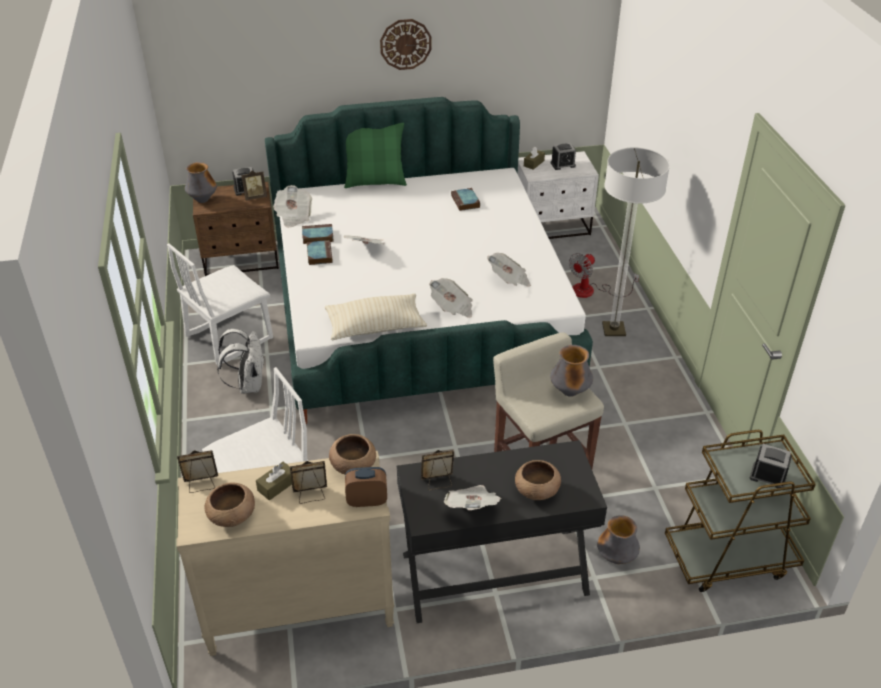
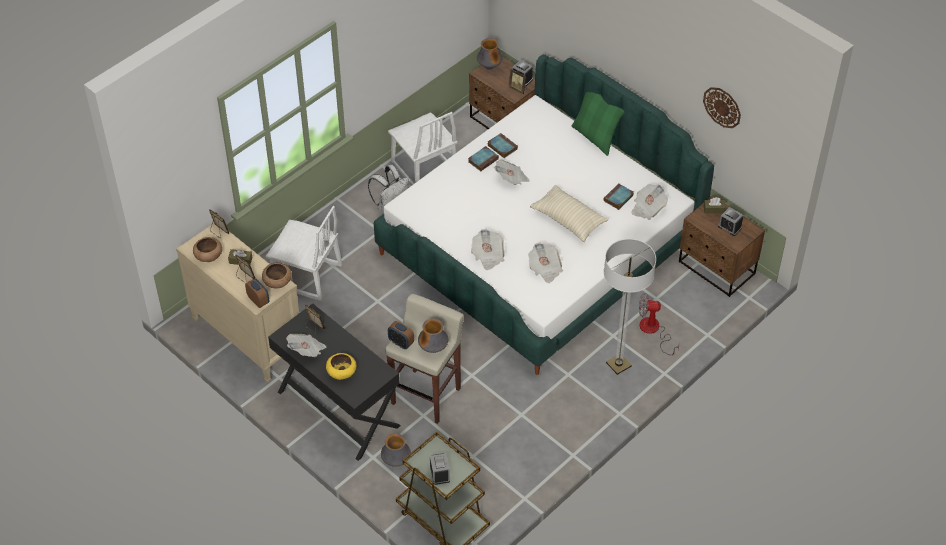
camera: 55 degrees right, 10 degrees up
white chair [167,243,273,365] -> white chair turned 135 degrees counterclockwise [388,112,457,186]
newspaper [273,185,312,228] -> newspaper moved to [631,184,668,220]
beige pillow [325,293,427,340] -> beige pillow moved to [530,185,609,242]
wall clock [380,19,432,70] -> wall clock moved to [703,87,741,128]
brown bowl [515,460,561,500] -> yellow bowl [326,353,356,380]
white nightstand [518,151,599,239] -> brown nightstand [679,195,765,297]
none -> alarm clock [388,321,414,349]

